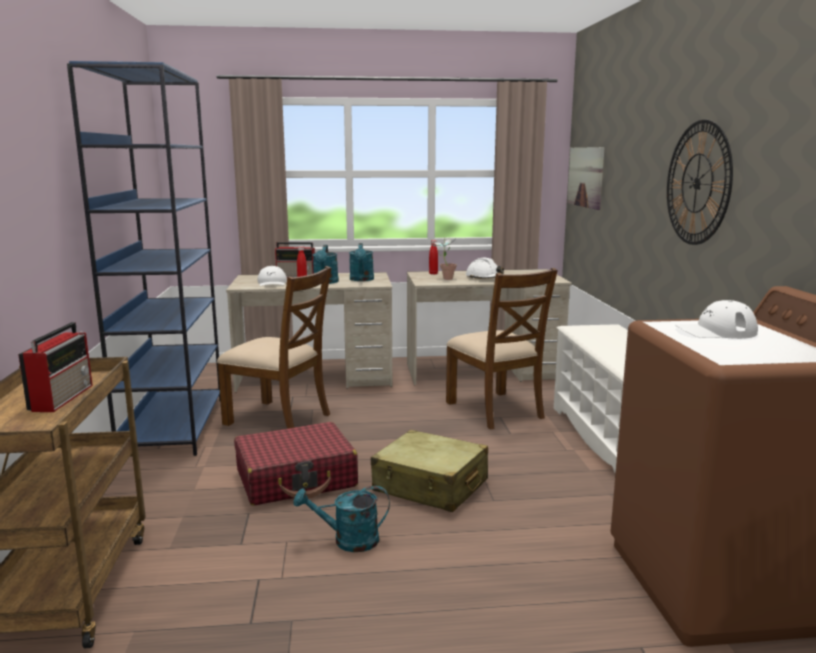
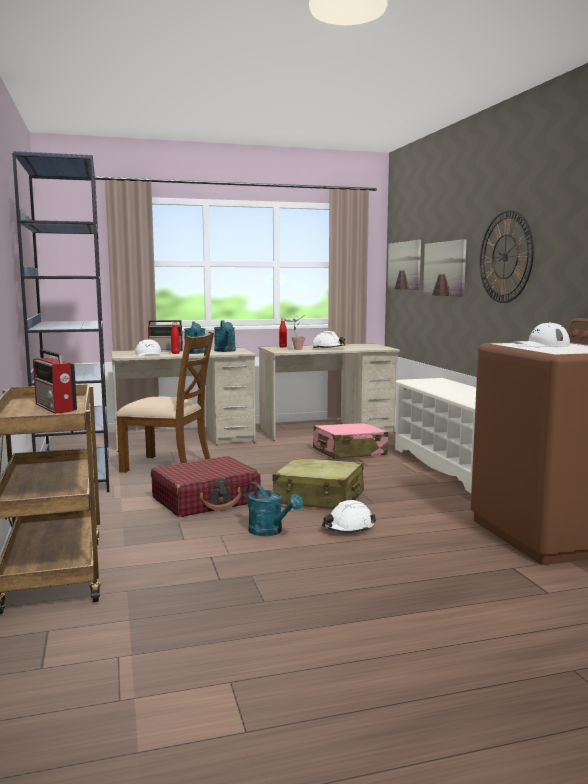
camera: 10 degrees left, 5 degrees down
radio [18,322,93,412] -> radio turned 150 degrees clockwise [33,349,77,414]
turquoise watering can [293,486,390,552] -> turquoise watering can turned 120 degrees counterclockwise [245,482,303,536]
brown chair [446,268,558,430] -> pink suitcase [313,423,388,459]
none -> white hard hat [322,500,376,533]
none -> picture [423,239,466,297]

